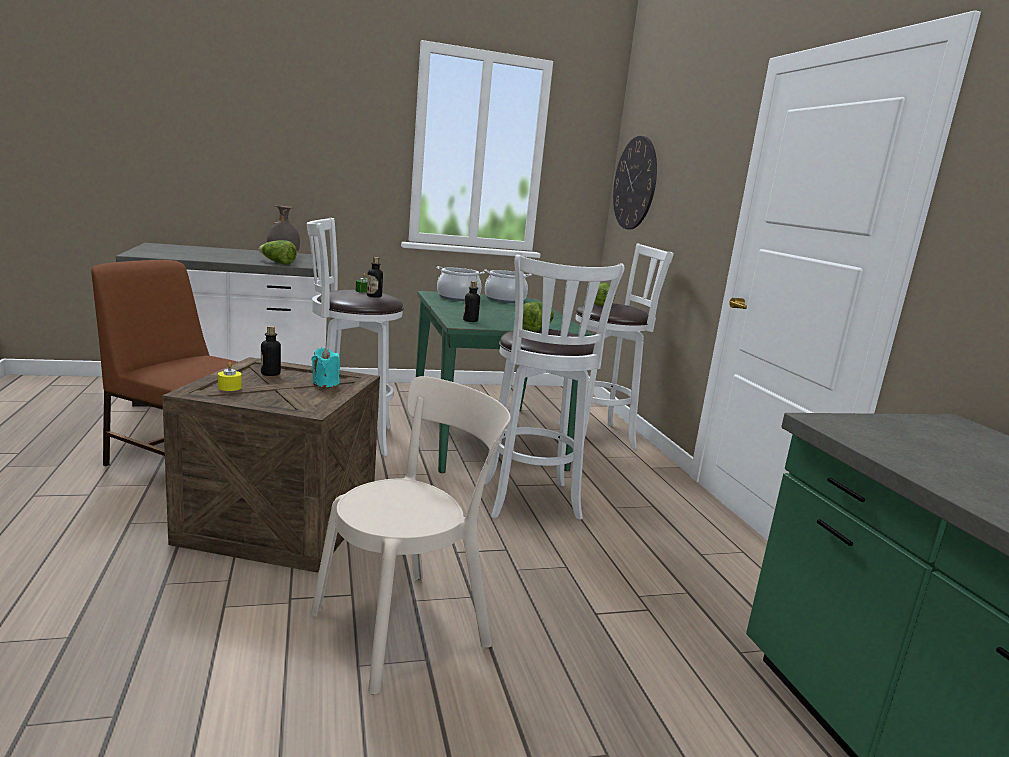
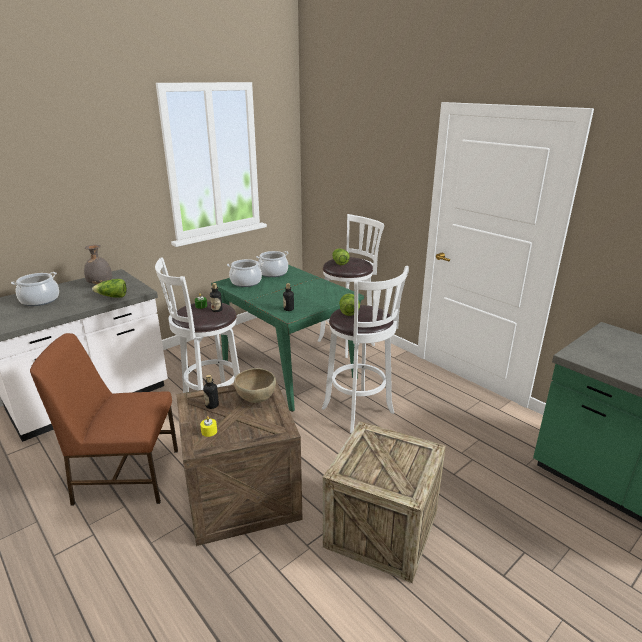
camera: 25 degrees left, 10 degrees up
beige chair [311,376,511,695] -> crate [323,421,446,583]
turquoise candle [312,348,340,387] -> brown bowl [234,368,276,403]
wall clock [613,136,657,230] -> none
none -> cooking pot [11,272,59,306]

